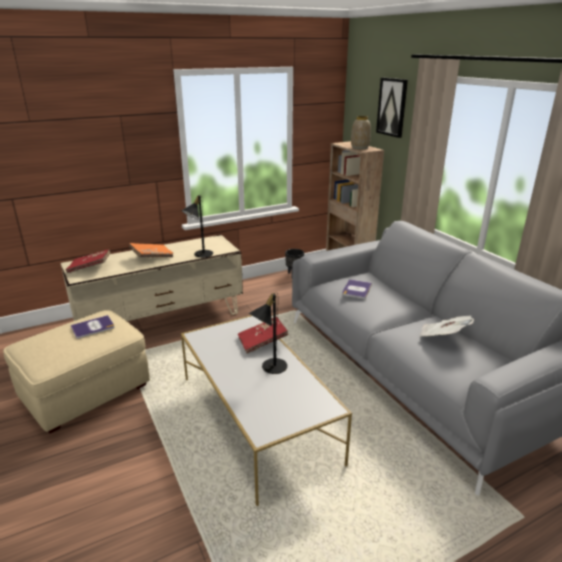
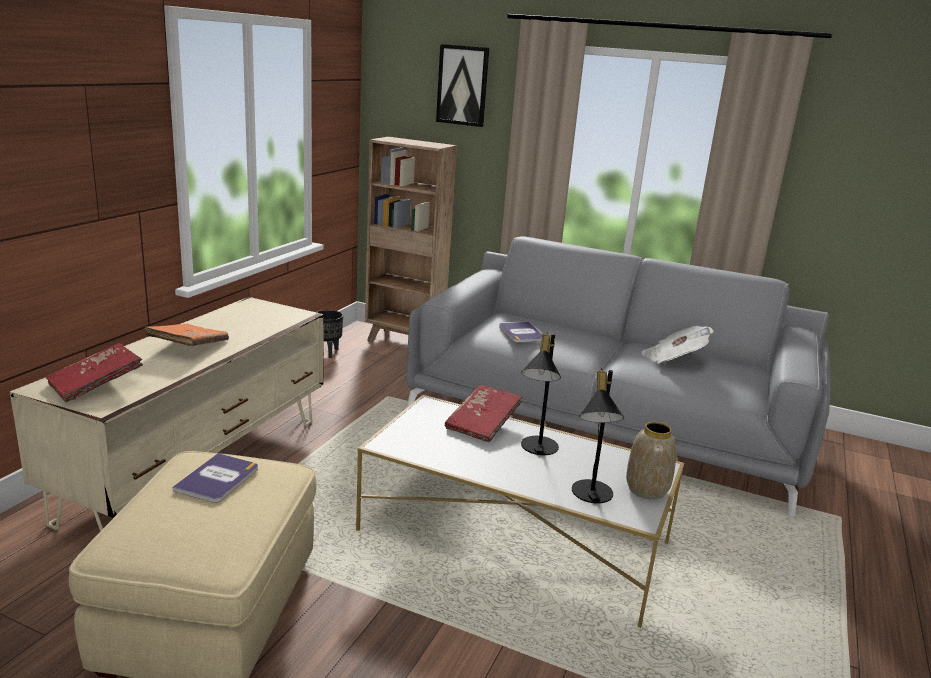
camera: 40 degrees left, 5 degrees down
black table lamp [181,195,213,258] -> black table lamp moved to [572,368,624,503]
vase [351,116,371,150] -> vase moved to [626,422,677,500]

